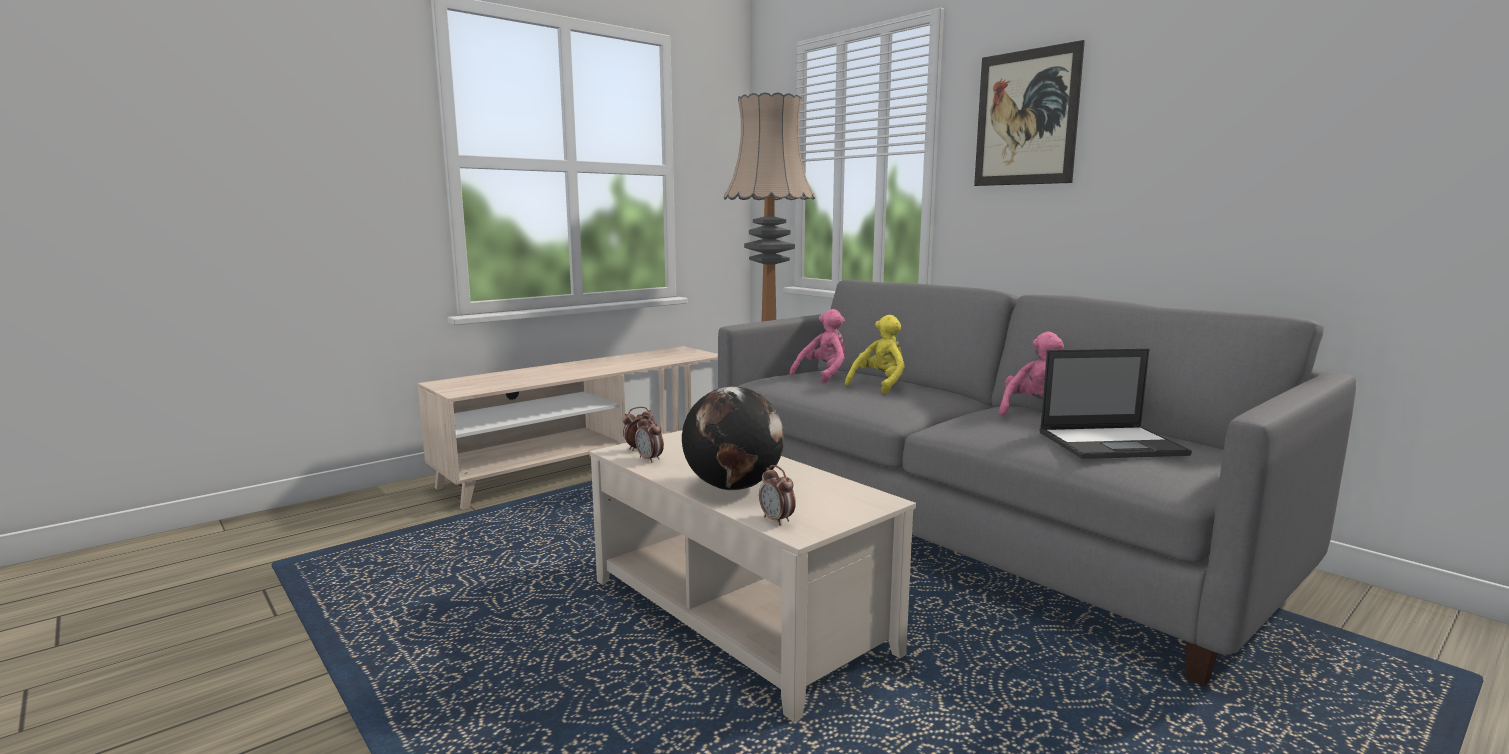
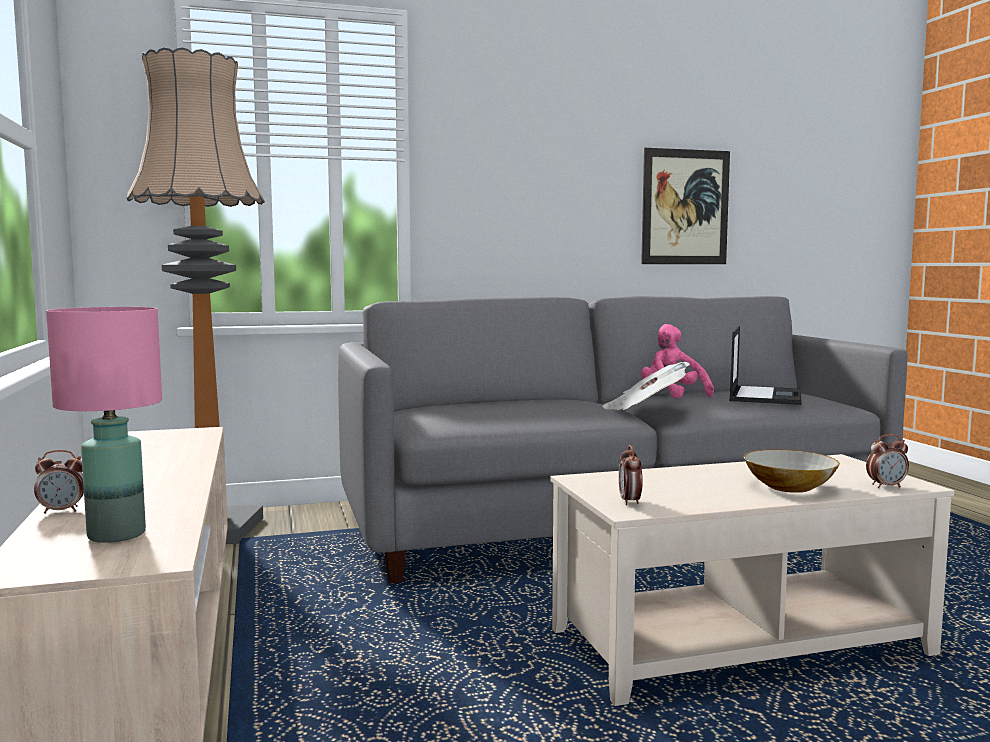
camera: 65 degrees left, 5 degrees down
alarm clock [635,415,664,463] -> alarm clock moved to [34,450,84,514]
globe [682,387,784,490] -> bowl [743,449,840,493]
pink plush toy [790,309,846,383] -> none
yellow plush toy [845,315,905,394] -> none
picture [974,40,1085,186] -> picture moved to [641,148,730,264]
none -> pink table lamp [46,307,162,543]
none -> newspaper [603,362,690,410]

